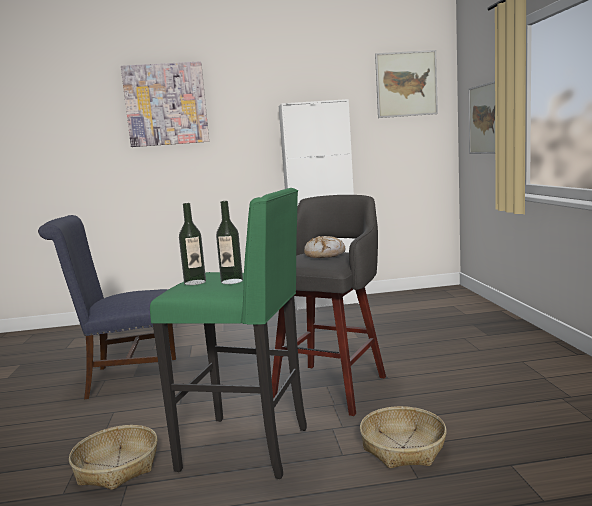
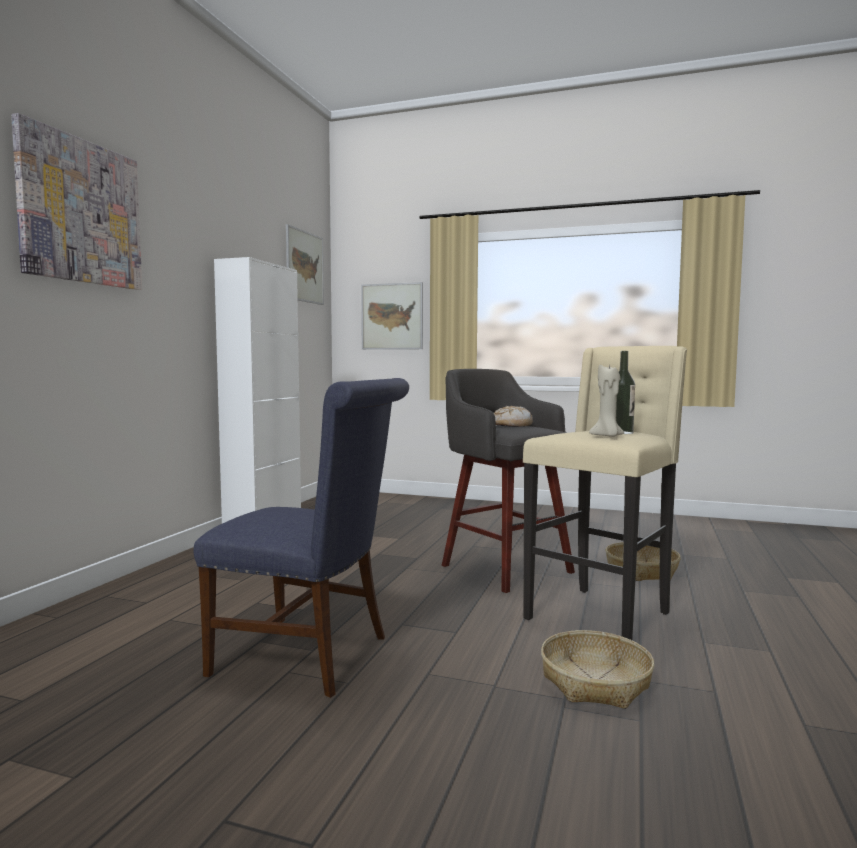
camera: 65 degrees left, 5 degrees down
blue chair [38,215,176,400] -> blue chair turned 90 degrees counterclockwise [194,378,409,698]
green stool [150,188,307,479] -> beige stool [523,346,687,640]
bottle [179,203,206,285] -> beige candle [589,365,624,437]

